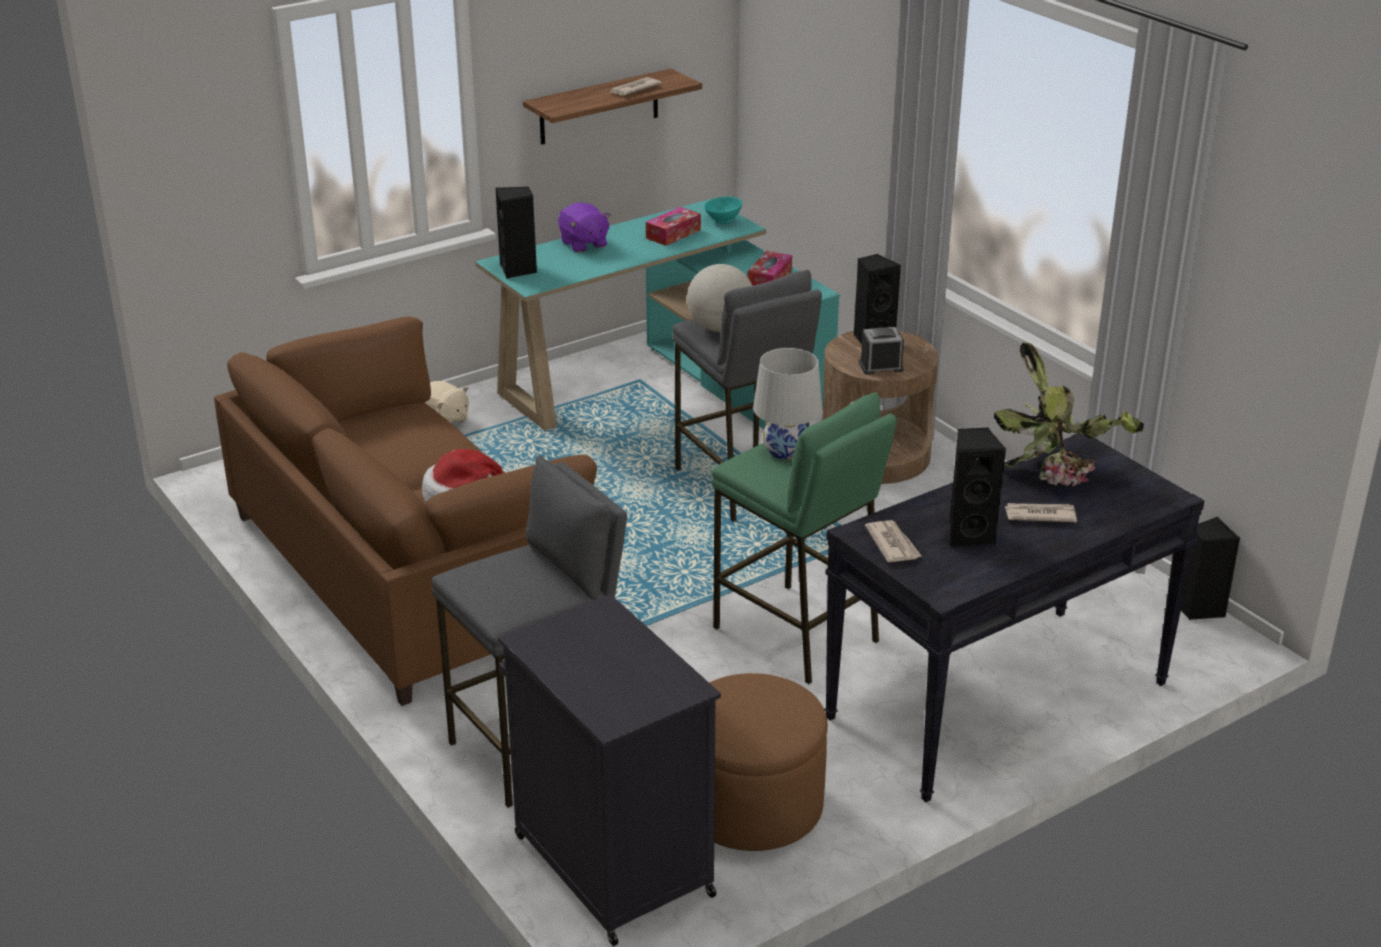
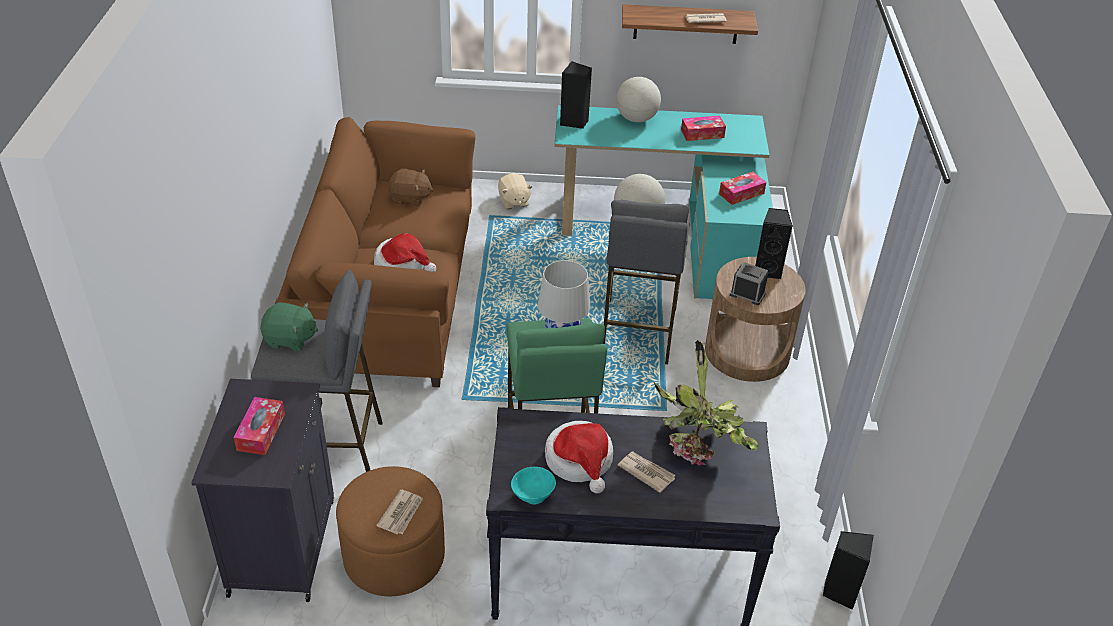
camera: 35 degrees right, 10 degrees up
purple plush toy [558,203,611,253] -> globe [616,77,661,122]
turquoise bowl [704,196,743,224] -> turquoise bowl moved to [511,467,556,504]
newspaper [865,520,921,562] -> newspaper moved to [376,489,423,534]
black speaker [949,428,1007,547] -> hat [545,421,613,494]
none -> tissue box [233,397,285,455]
none -> green plush toy [260,303,318,351]
none -> brown plush toy [388,169,434,207]

